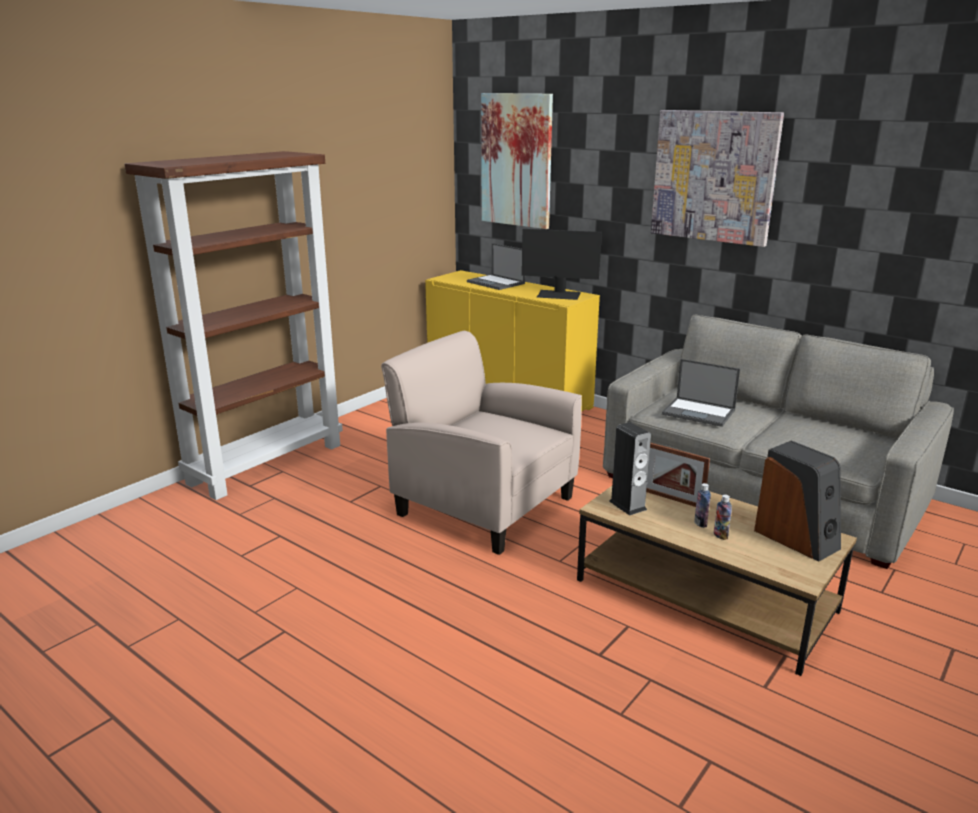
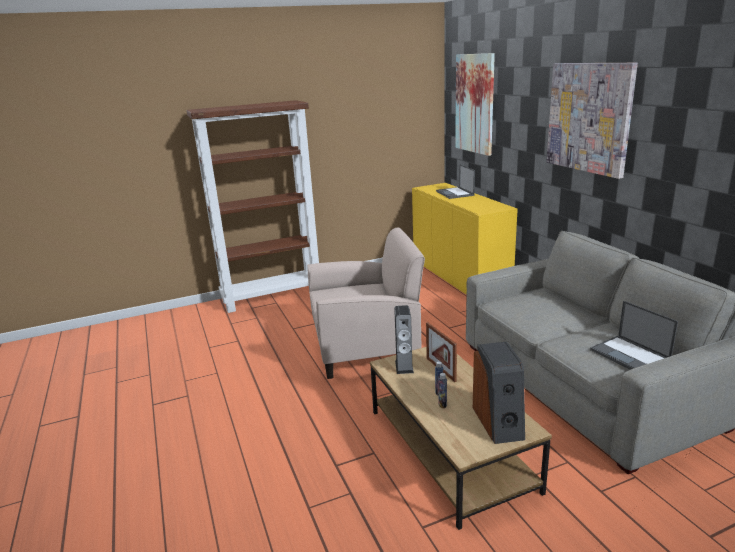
camera: 30 degrees right, 0 degrees up
beige armchair [381,331,582,555] -> beige armchair turned 105 degrees clockwise [307,227,425,379]
monitor [522,229,602,300] -> none
laptop [662,359,740,427] -> laptop moved to [590,301,678,370]

